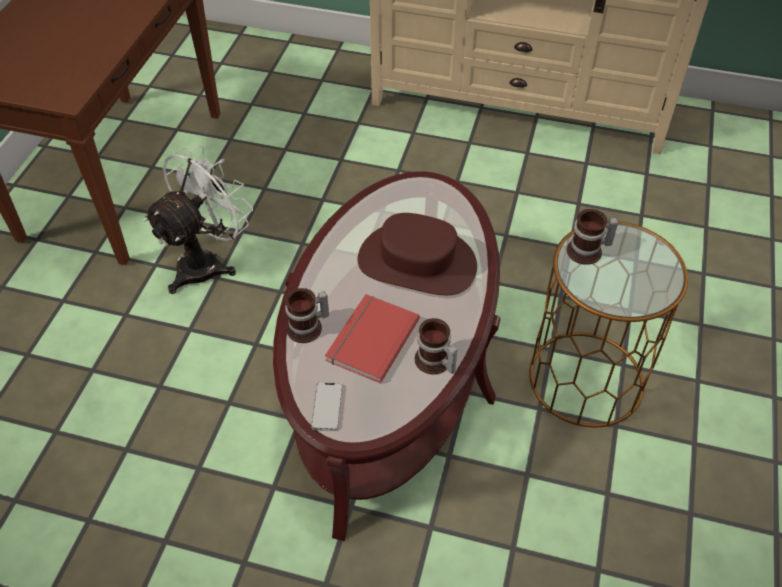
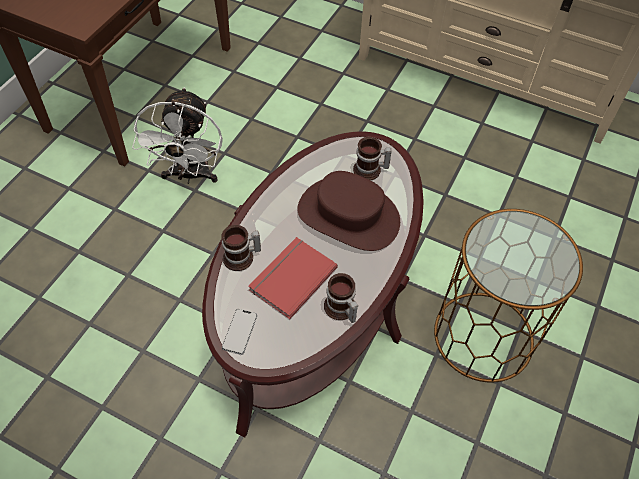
camera: 10 degrees right, 5 degrees up
white fan [143,145,253,294] -> white fan turned 135 degrees clockwise [132,87,223,184]
mug [567,209,619,265] -> mug moved to [353,137,392,180]

